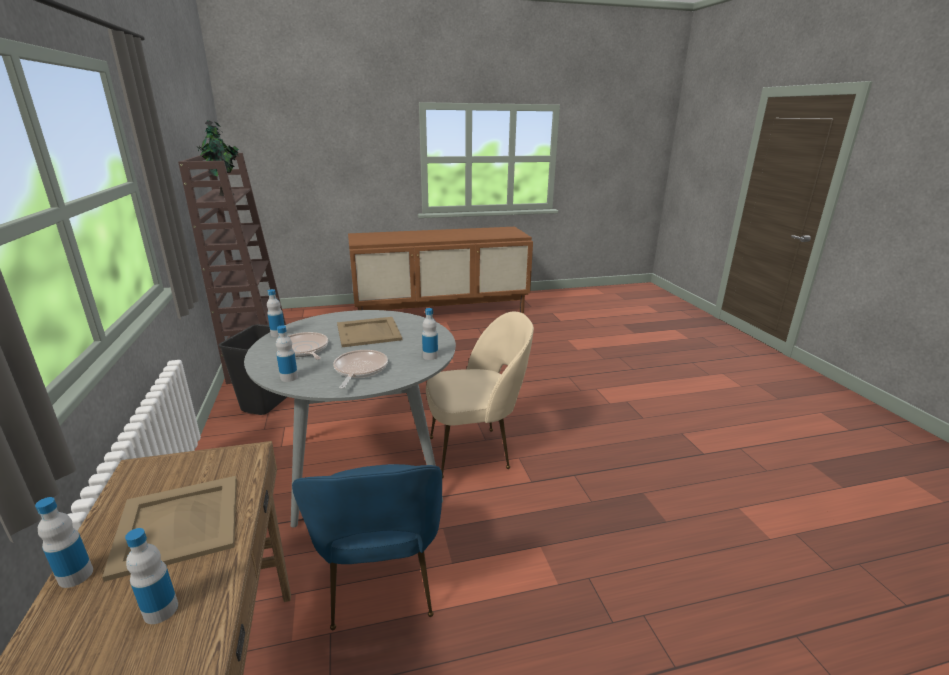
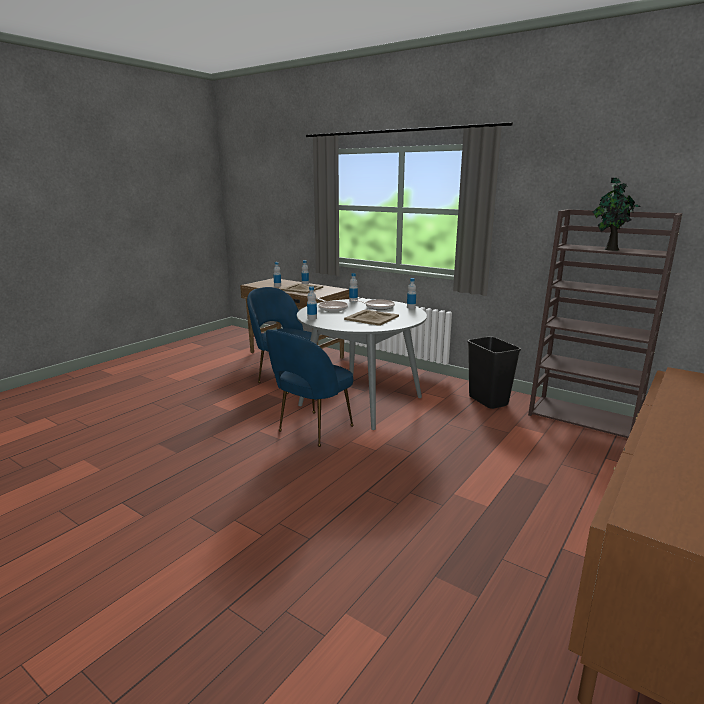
camera: 140 degrees right, 5 degrees down
beige chair [426,312,534,479] -> blue chair [266,330,353,447]

